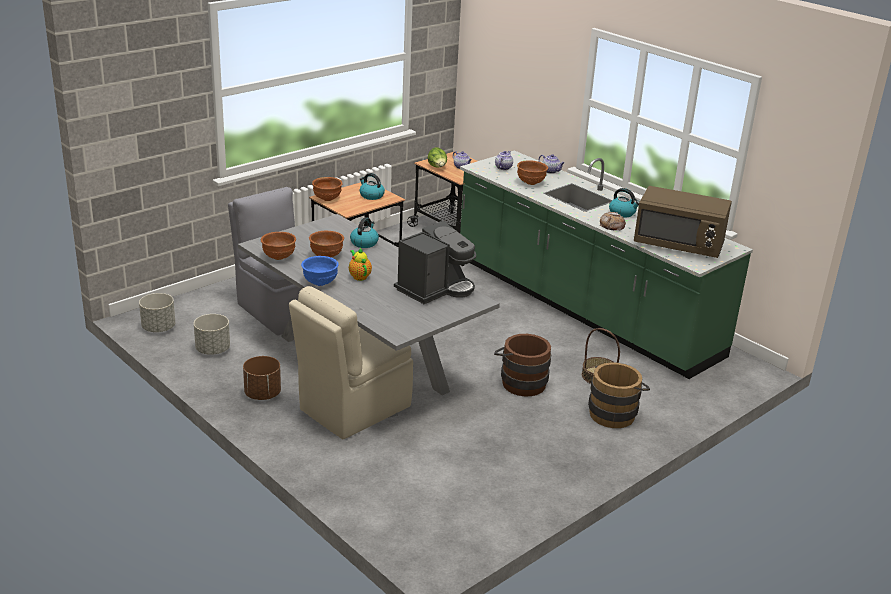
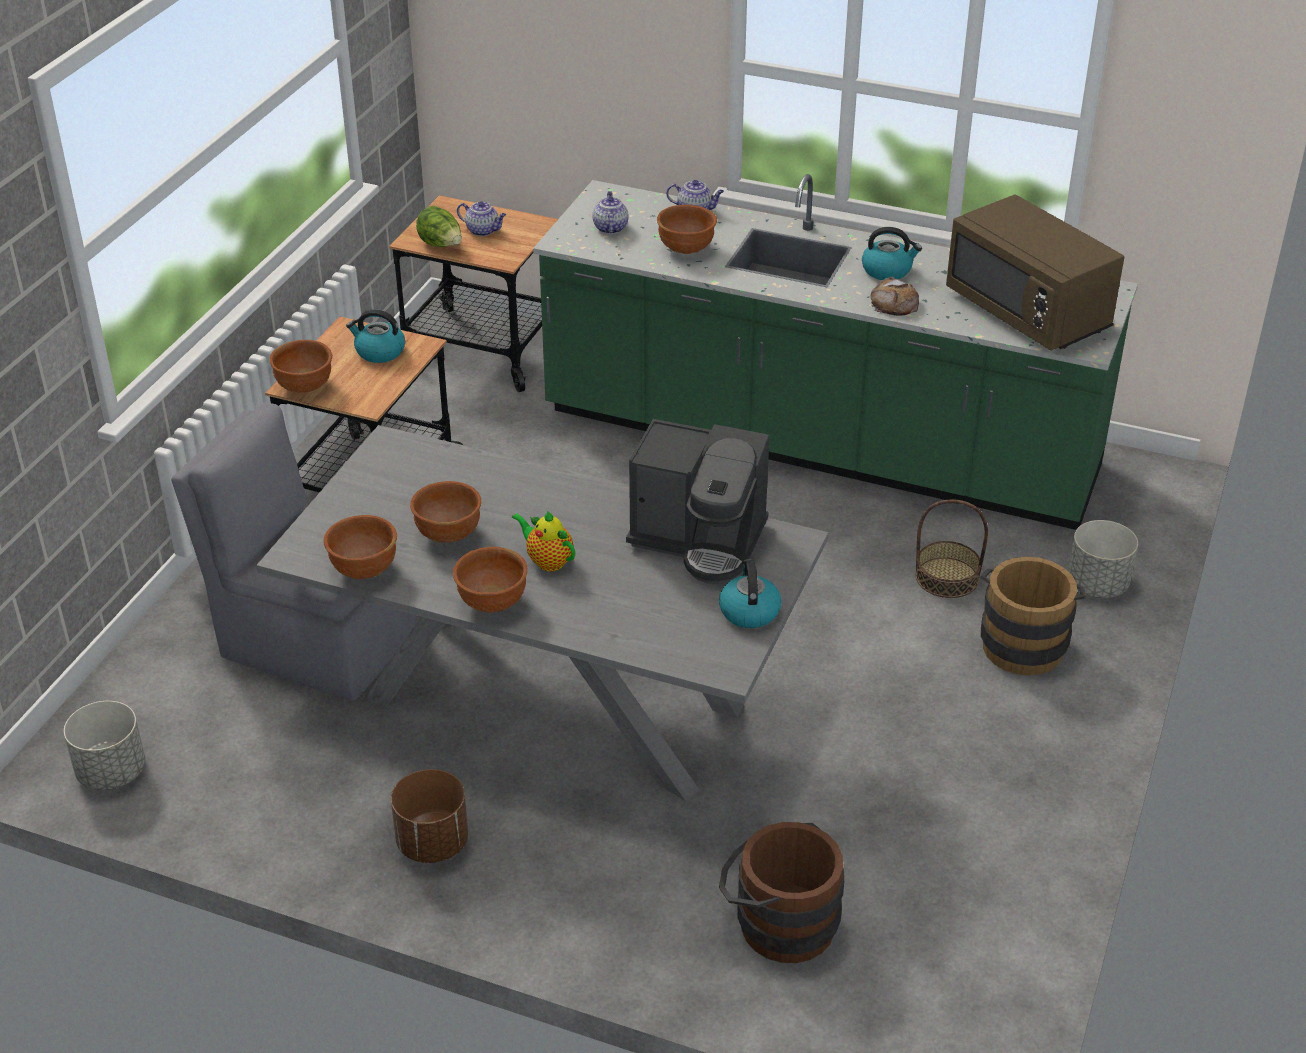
camera: 25 degrees left, 10 degrees up
grey planter [194,314,230,355] -> grey planter moved to [1068,520,1138,598]
beige chair [289,286,413,439] -> none
blue bowl [301,256,339,286] -> brown bowl [453,547,528,613]
kettle [350,217,379,248] -> kettle moved to [719,559,781,628]
coffee machine [394,221,476,304] -> coffee machine turned 90 degrees clockwise [626,419,770,584]
brown bucket [494,334,551,396] -> brown bucket moved to [719,822,844,963]
brown microwave [634,186,732,258] -> brown microwave turned 60 degrees clockwise [946,195,1124,351]

